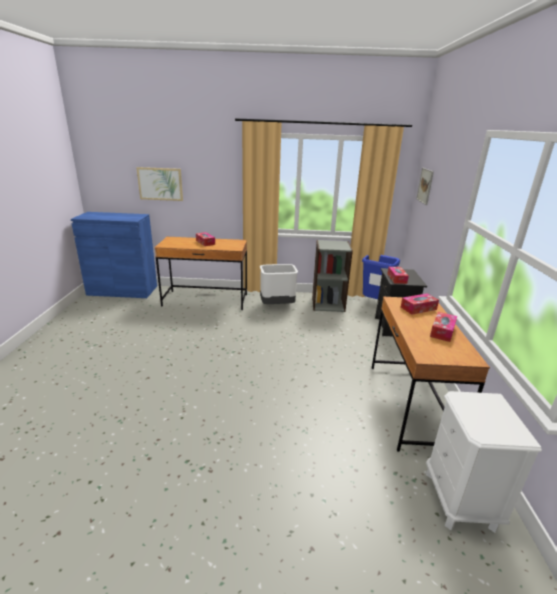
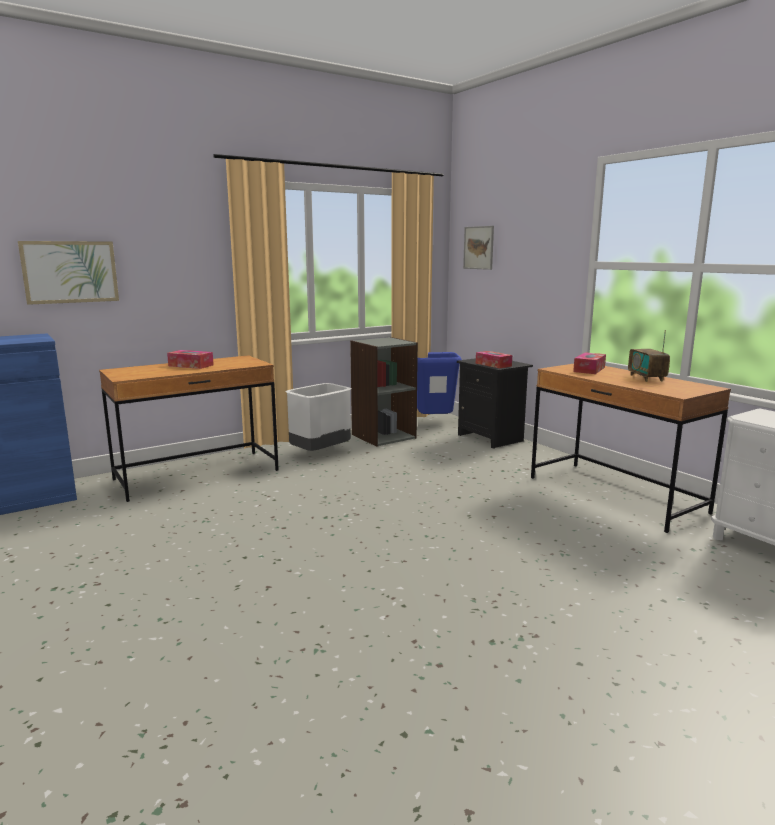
camera: 35 degrees left, 10 degrees down
tissue box [430,312,457,342] -> radio [628,330,670,382]

